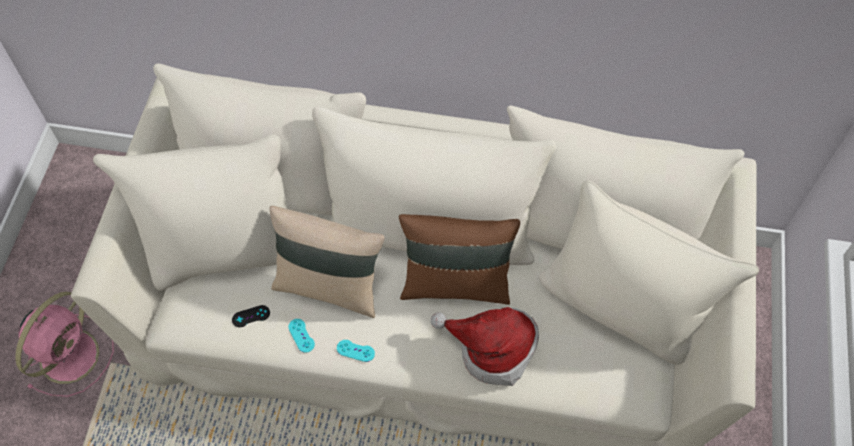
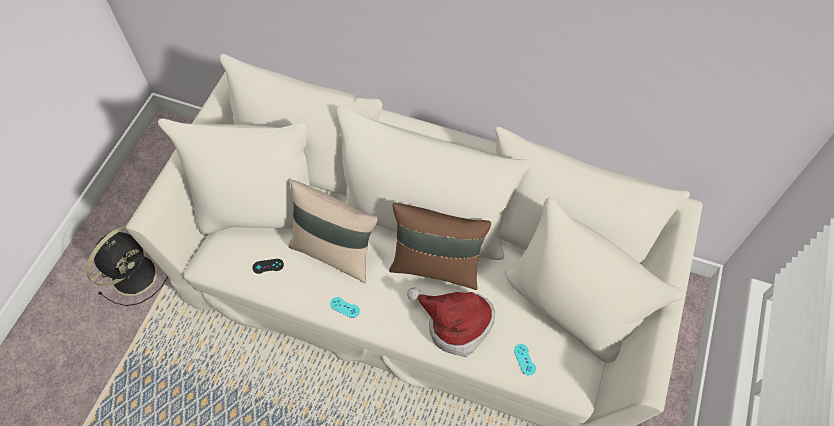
camera: 10 degrees right, 0 degrees up
pink fan [15,292,114,397] -> black fan [86,225,168,306]
turquoise game controller [288,319,315,353] -> turquoise game controller moved to [514,344,536,376]

